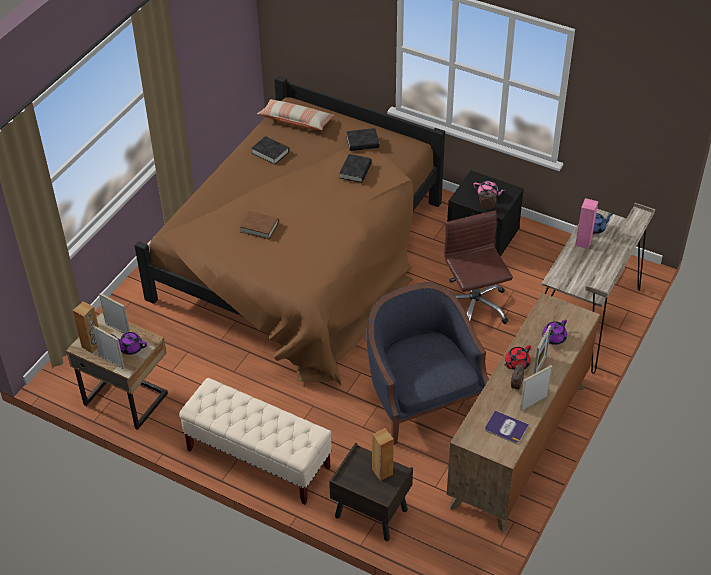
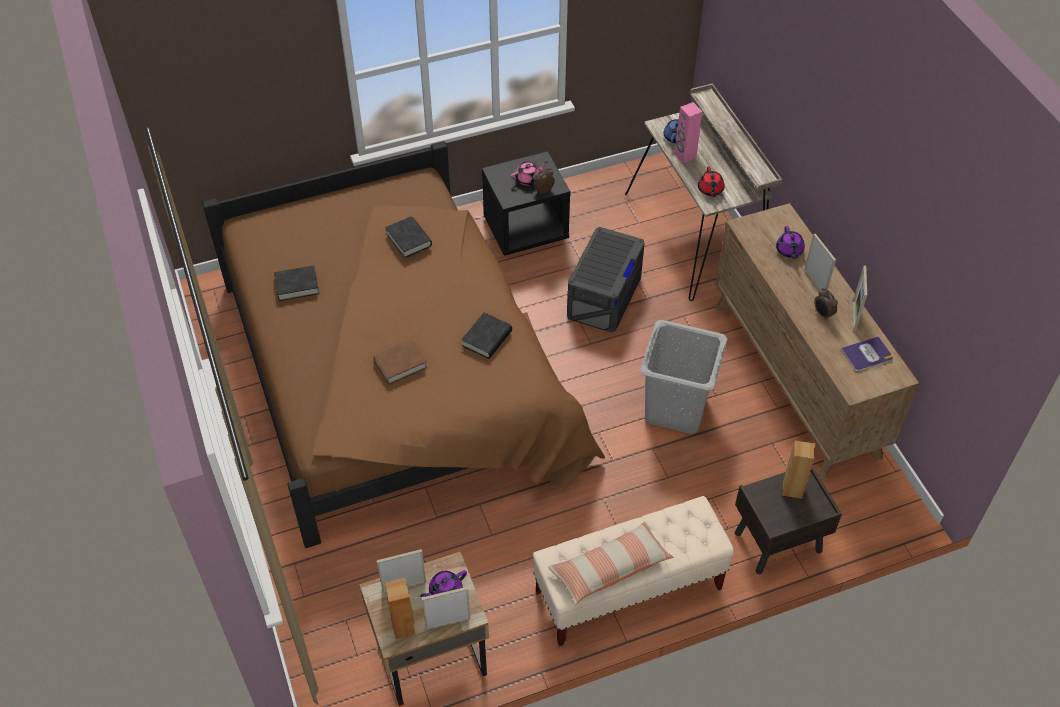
camera: 50 degrees left, 5 degrees up
pillow [257,99,335,130] -> pillow moved to [548,522,673,605]
black book [346,128,379,151] -> black book moved to [461,312,512,359]
blue armchair [366,283,489,445] -> grey laundry basket [640,320,728,434]
brown office chair [444,210,513,324] -> grey storage box [567,227,645,333]
red teapot [505,345,531,370] -> red teapot moved to [698,167,725,197]

